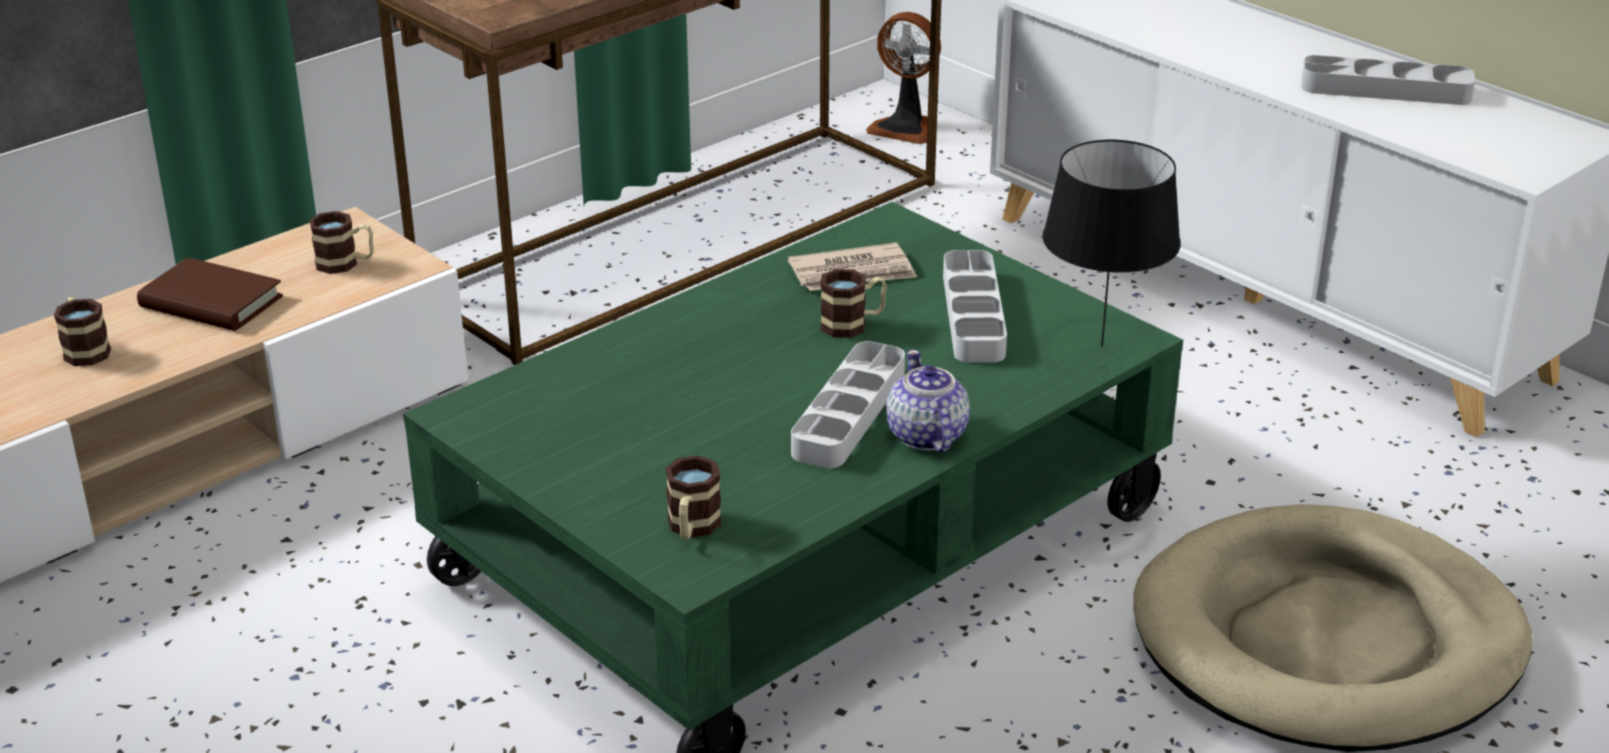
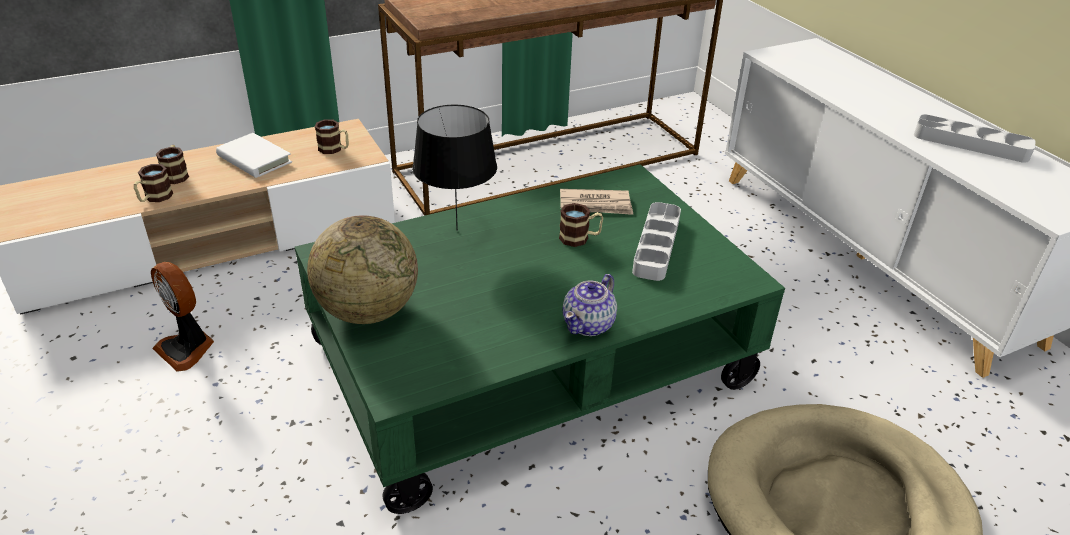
camera: 15 degrees right, 5 degrees up
brown book [137,257,283,331] -> white book [216,133,292,178]
mug [665,456,722,540] -> mug moved to [134,164,173,202]
grey tray [791,341,905,468] -> none
fan [866,12,941,144] -> fan moved to [151,262,214,372]
teapot [886,350,970,453] -> teapot turned 150 degrees counterclockwise [562,274,617,336]
black table lamp [1043,140,1181,347] -> black table lamp moved to [412,105,497,231]
none -> globe [307,215,418,324]

